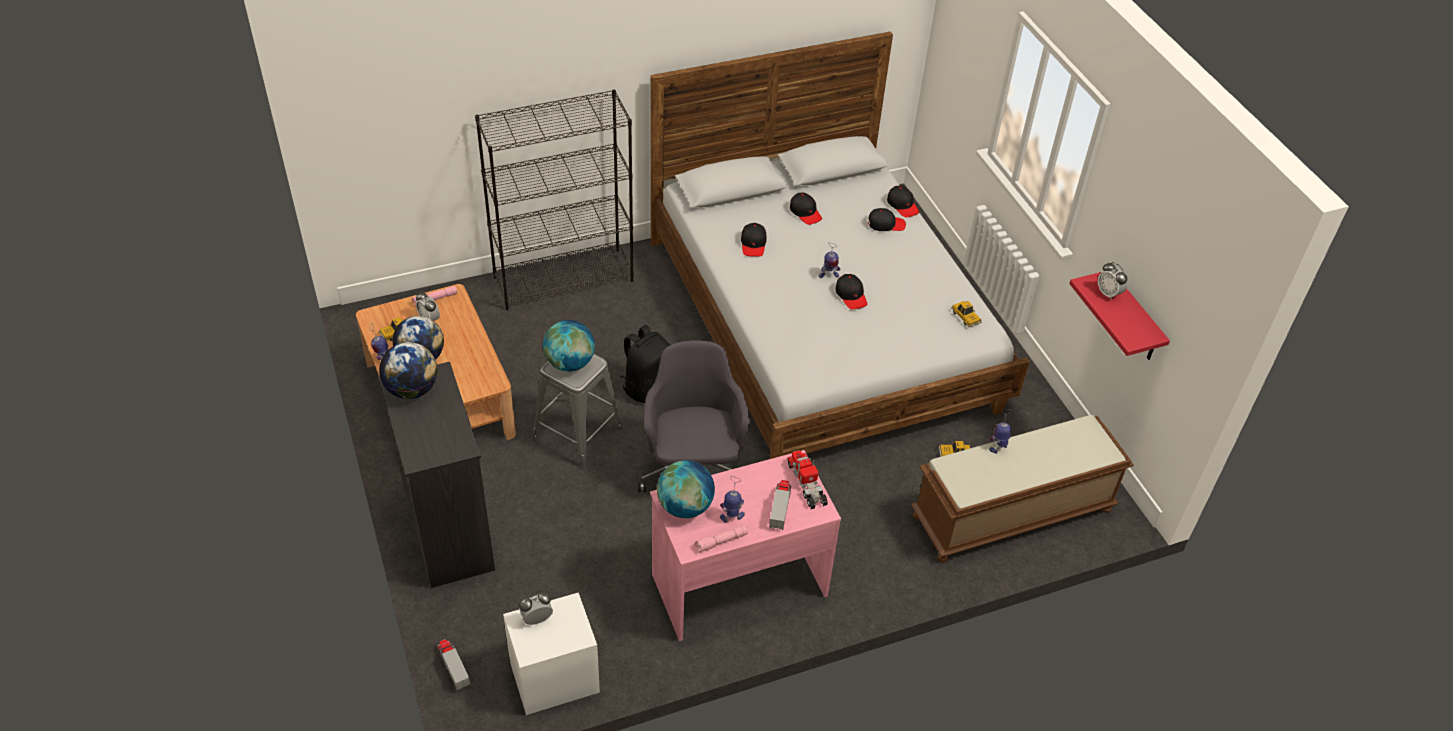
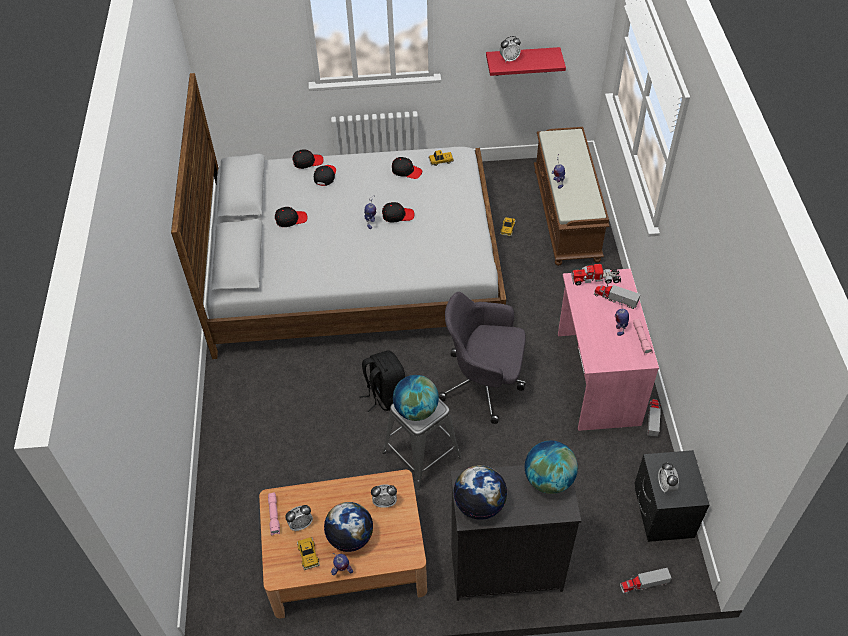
camera: 70 degrees left, 5 degrees up
black bookcase [475,90,634,310] -> none
white nightstand [503,593,600,715] -> black nightstand [634,450,710,542]
globe [657,460,715,518] -> globe moved to [525,441,578,494]
black cap [741,223,766,257] -> black cap moved to [392,157,422,179]
none -> alarm clock [371,484,397,508]
none -> toy truck [647,399,661,437]

